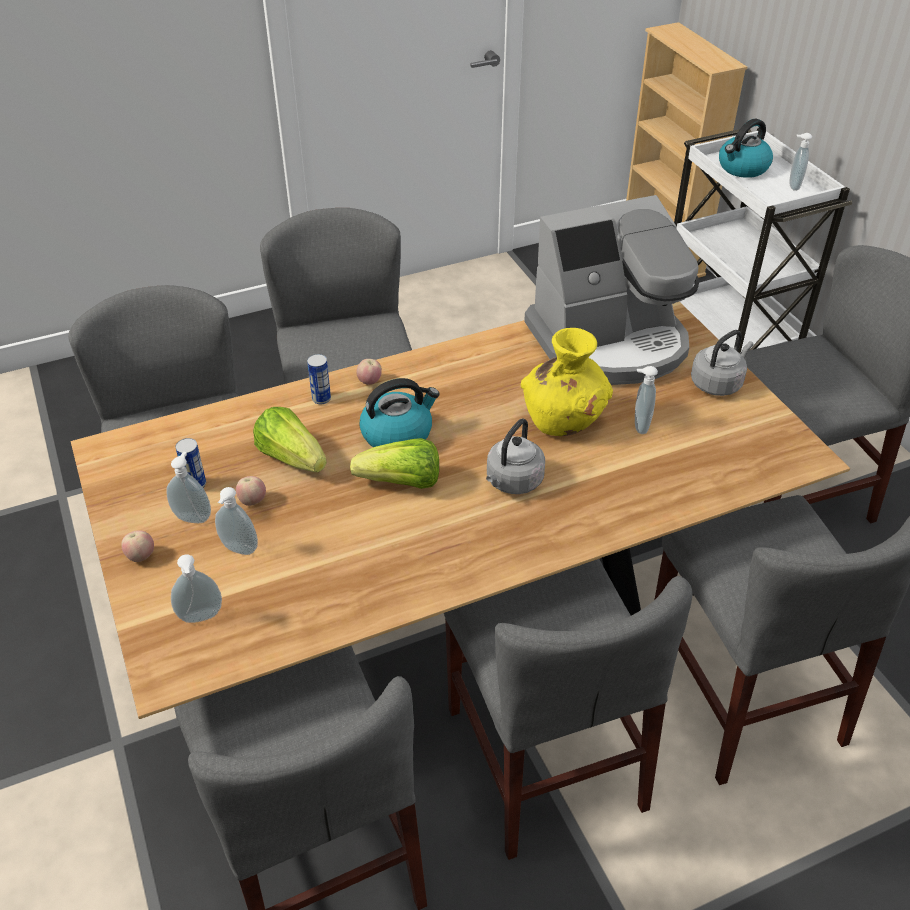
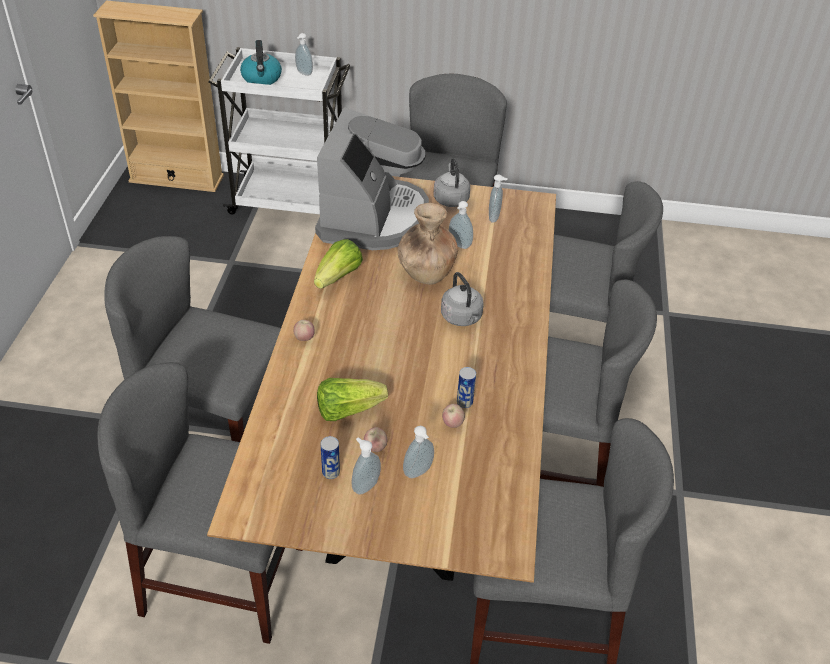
camera: 60 degrees left, 0 degrees up
apple [121,530,154,562] -> apple moved to [442,404,465,428]
soap dispenser [171,554,222,623] -> soap dispenser moved to [489,174,508,223]
can [307,354,331,404] -> can moved to [457,367,476,408]
lettuce [350,438,439,489] -> lettuce moved to [314,239,363,289]
kettle [359,378,440,447] -> none
yellow vase [520,328,613,436] -> brown vase [398,202,458,285]

